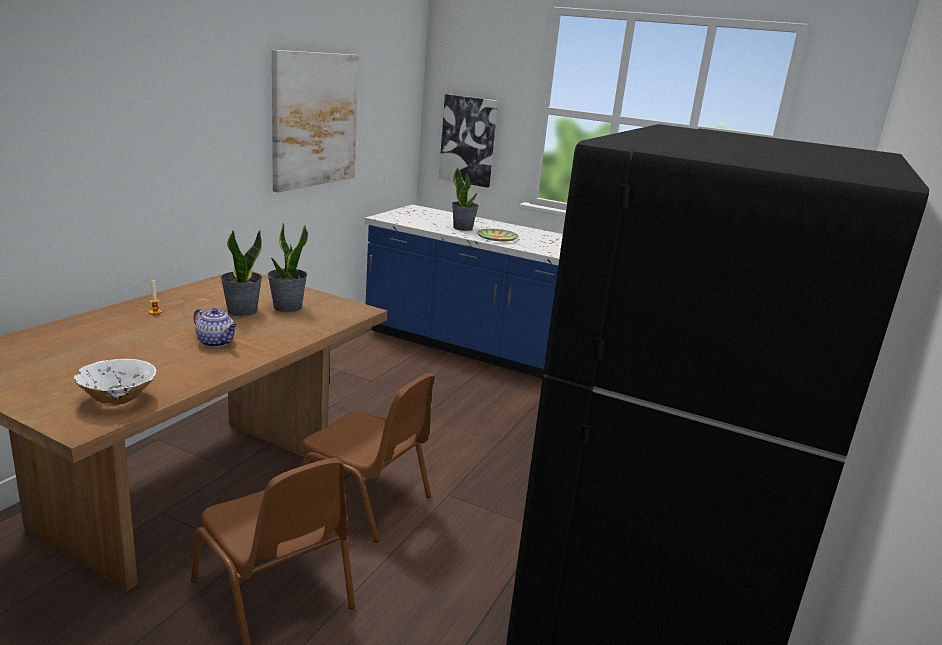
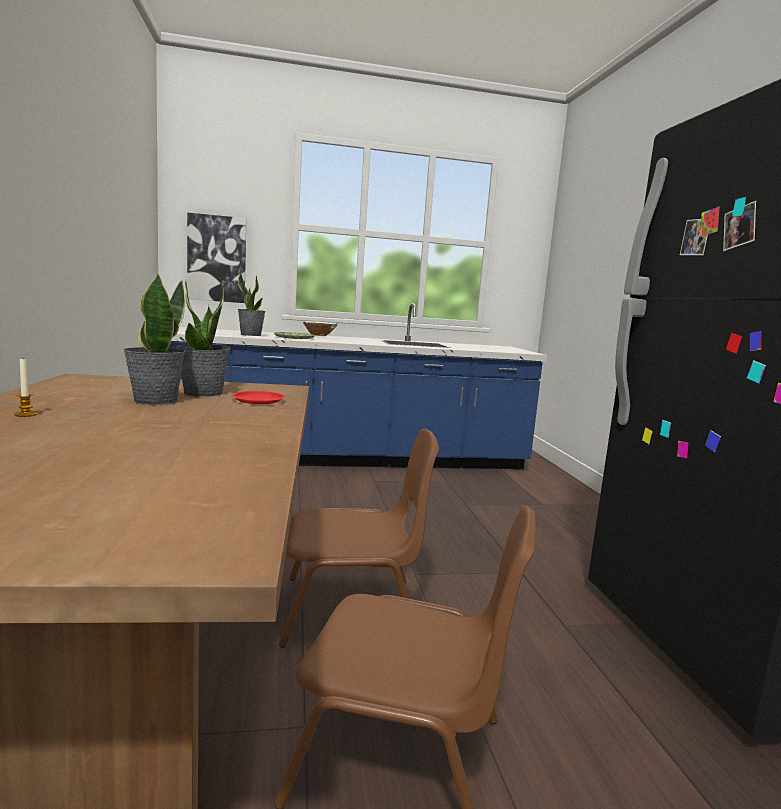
camera: 35 degrees left, 10 degrees down
white bowl [74,359,157,405] -> white bowl moved to [303,321,338,336]
teapot [194,308,237,347] -> none
picture [272,50,359,192] -> none
none -> red plate [231,391,286,404]

